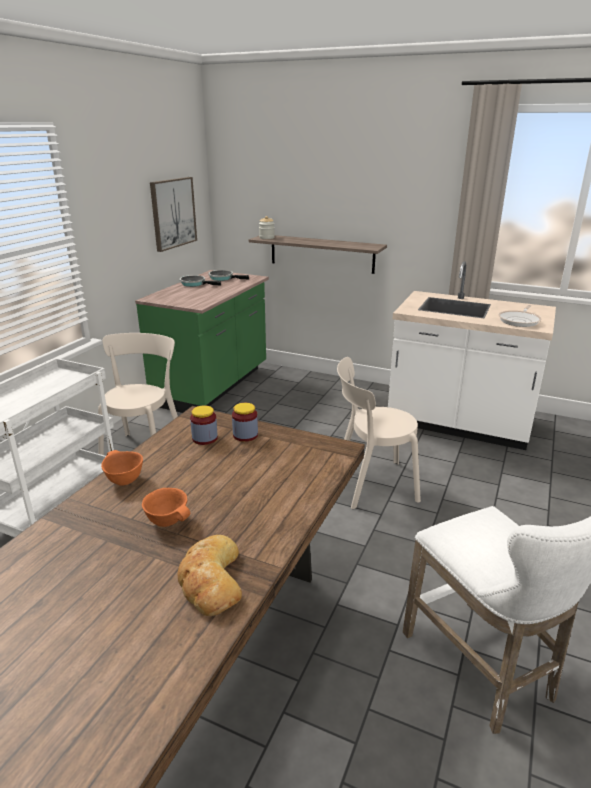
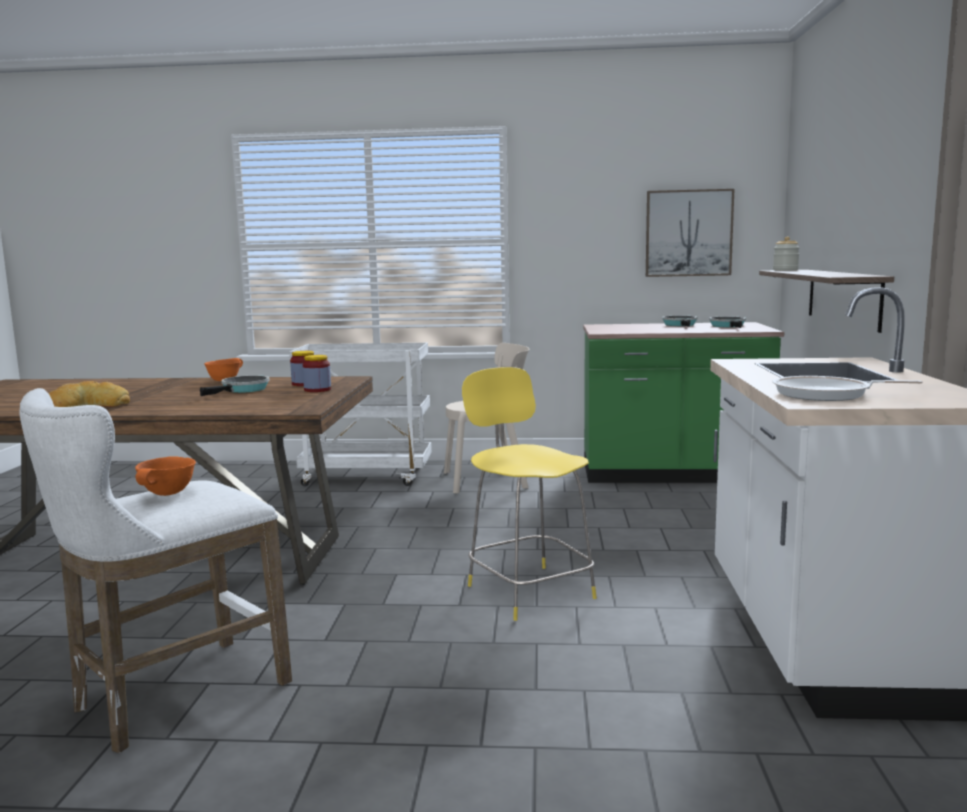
camera: 70 degrees right, 15 degrees down
orange bowl [142,488,190,527] -> orange bowl moved to [135,457,196,496]
beige chair [337,357,421,509] -> yellow stool [462,367,597,621]
none -> frying pan [200,375,270,396]

